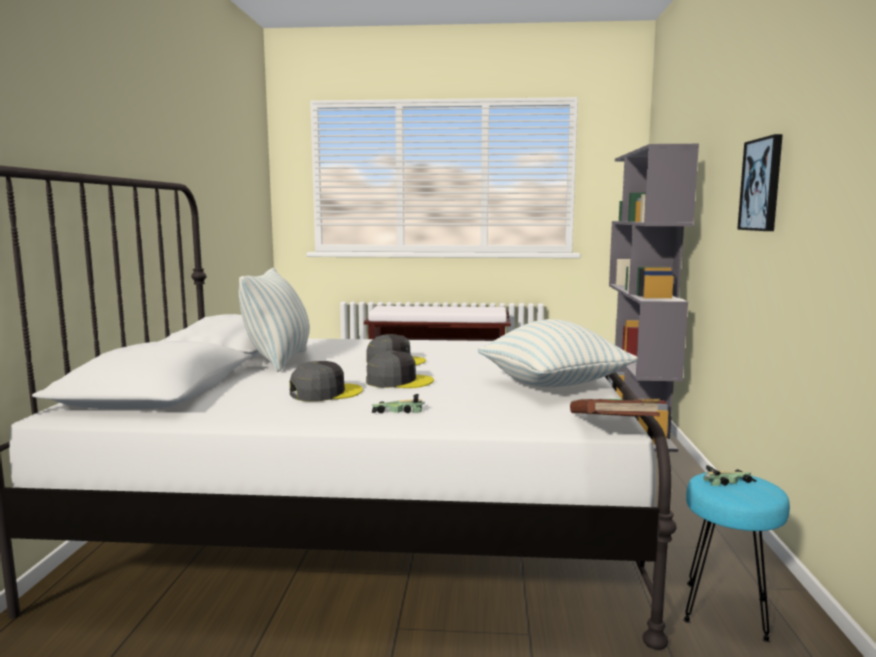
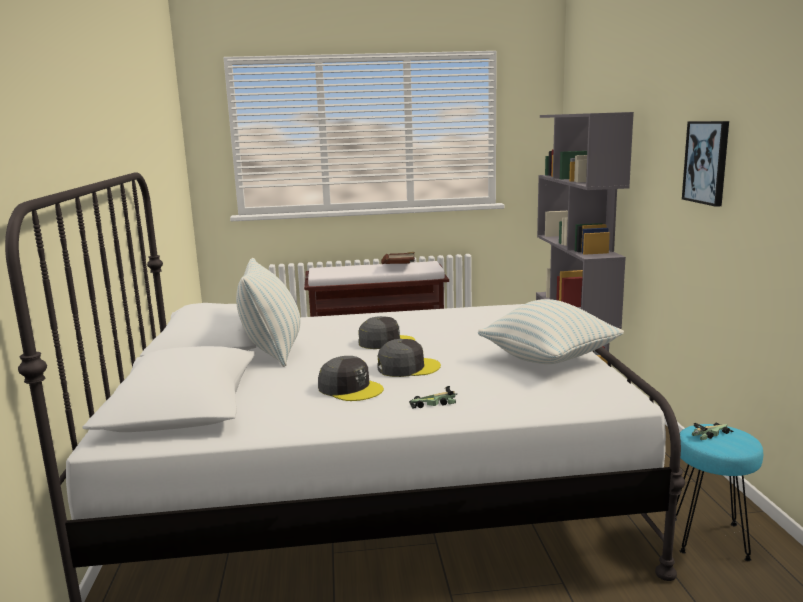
camera: 10 degrees left, 5 degrees up
grey cap [290,361,363,401] -> grey cap turned 75 degrees clockwise [318,356,384,401]
brown book [570,398,661,417] -> brown book moved to [381,252,415,264]

